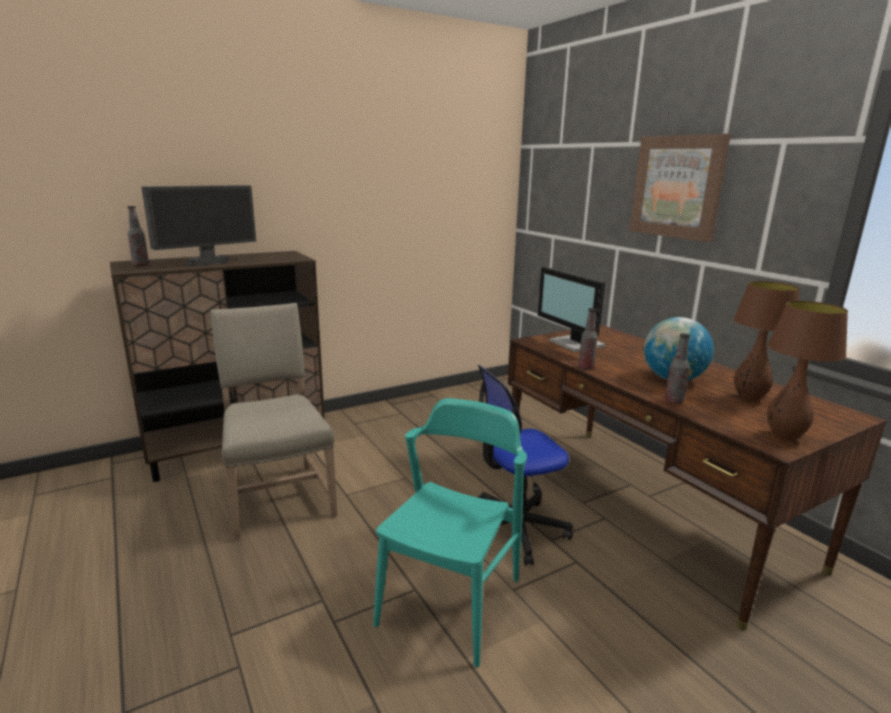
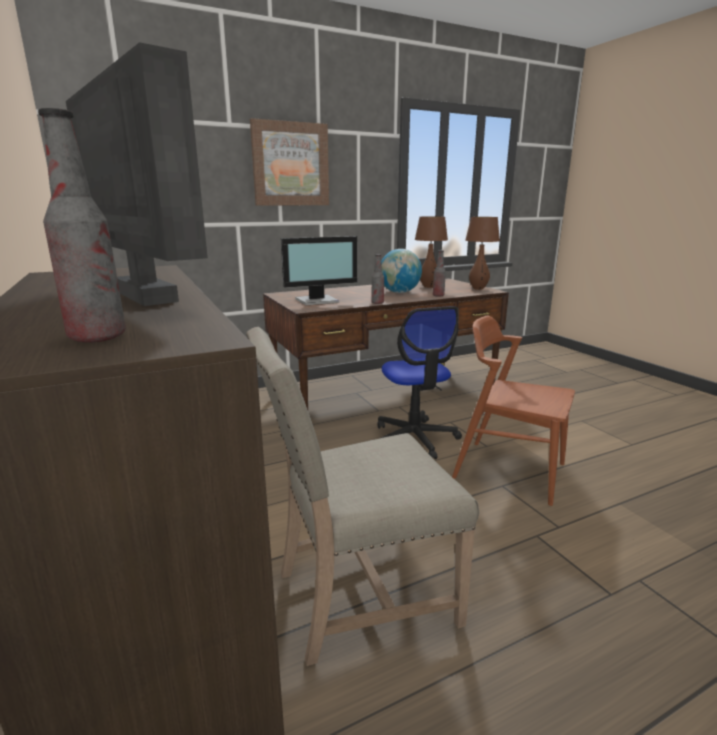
camera: 85 degrees left, 0 degrees up
turquoise chair [373,398,527,667] -> brown chair [452,316,575,506]

